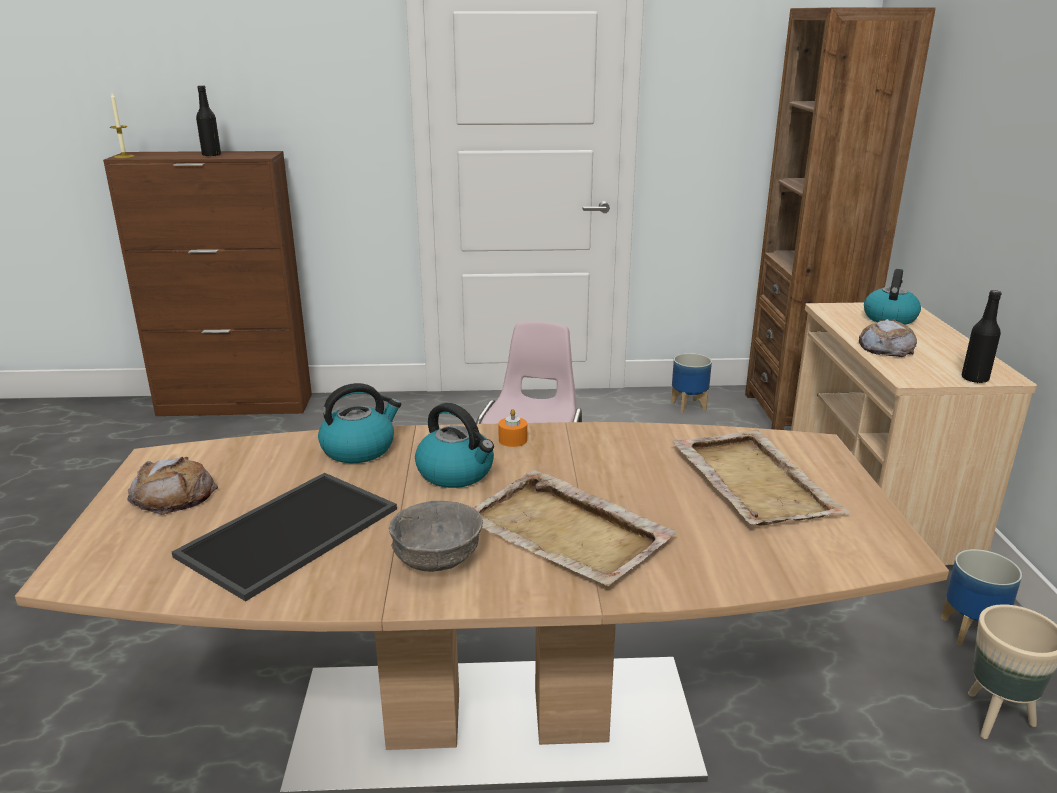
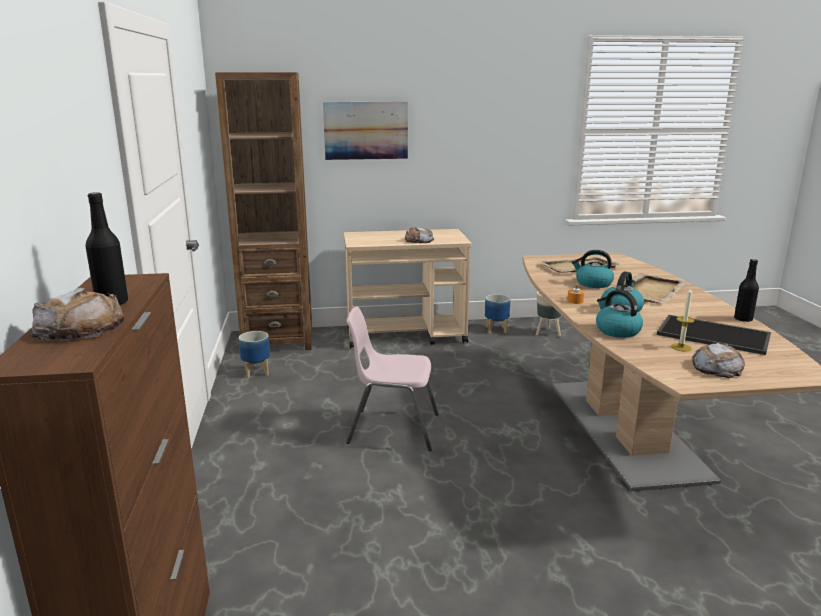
camera: 95 degrees left, 5 degrees down
candle [110,93,134,158] -> candle moved to [671,288,695,352]
grey bowl [389,501,483,572] -> none
kettle [864,269,921,325] -> kettle moved to [572,250,614,288]
black bottle [961,290,1002,383] -> black bottle moved to [734,259,759,322]
none -> bread [30,287,124,340]
none -> picture [323,102,408,160]

